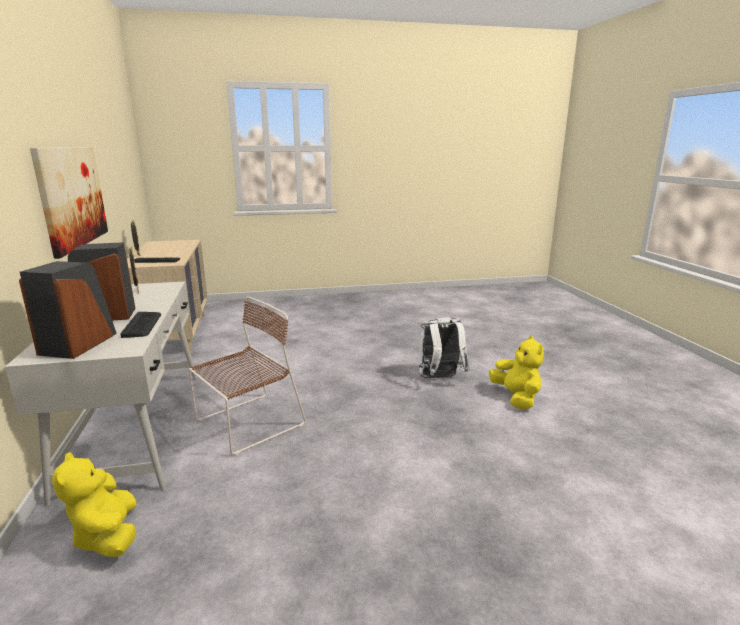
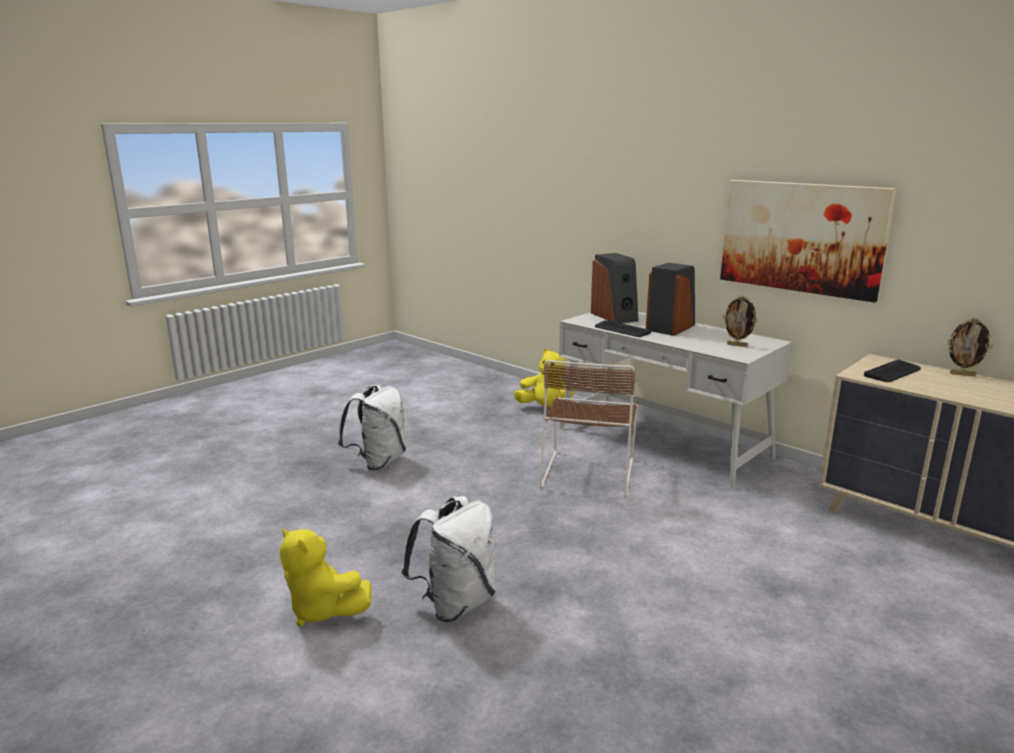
camera: 145 degrees right, 0 degrees up
none -> white backpack [338,385,406,471]

